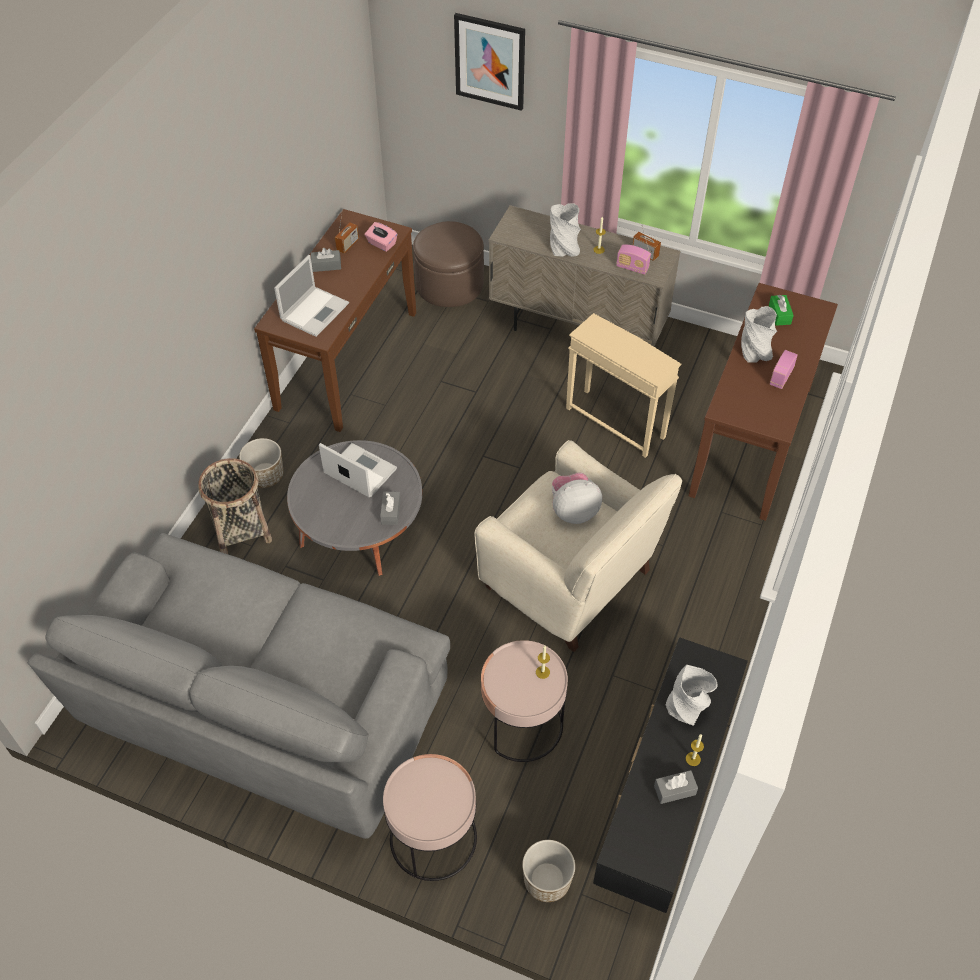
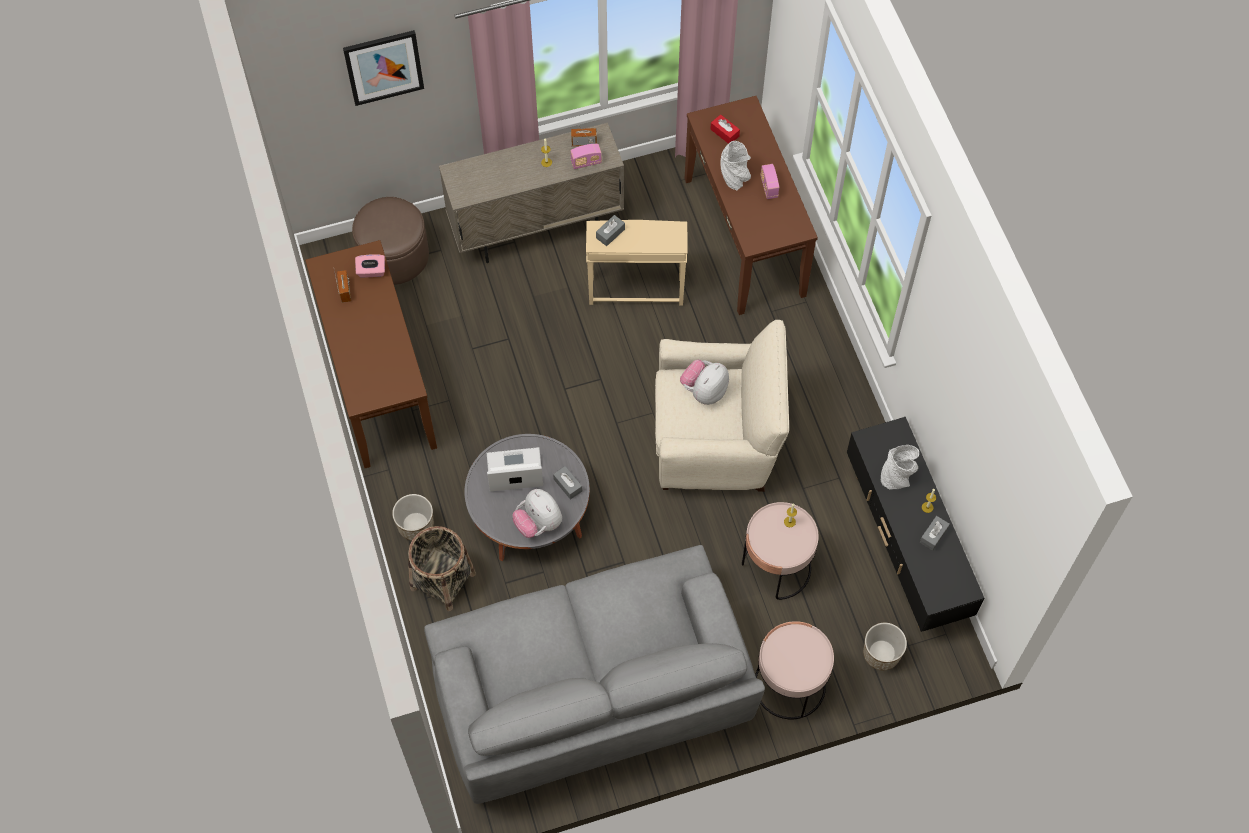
camera: 40 degrees left, 10 degrees up
laptop [274,255,349,337] -> none
grey tissue box [311,248,341,272] -> grey tissue box moved to [596,215,625,246]
grey vase [550,203,581,257] -> none
green tissue box [769,295,794,326] -> red tissue box [710,114,740,144]
none -> plush toy [512,489,562,538]

